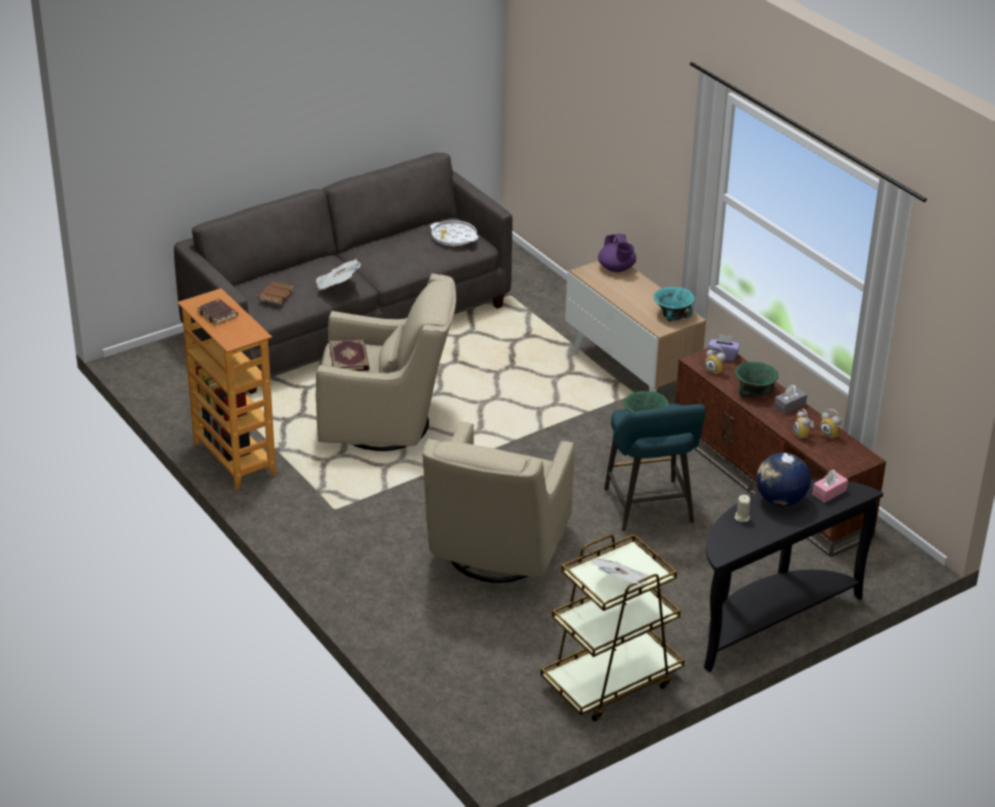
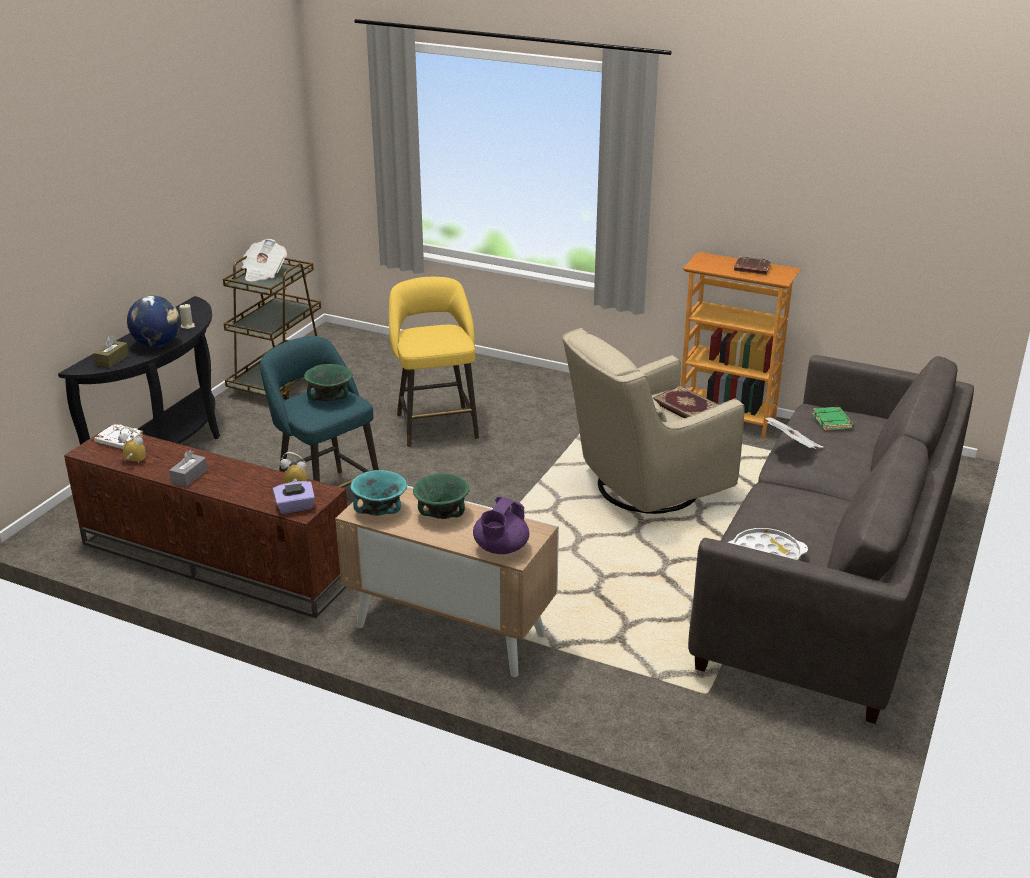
camera: 150 degrees right, 5 degrees down
brown book [258,282,294,305] -> green book [812,407,854,431]
beige armchair [422,421,575,583] -> yellow stool [389,277,479,448]
purple teapot [598,234,636,272] -> purple teapot turned 105 degrees counterclockwise [473,496,529,554]
green bowl [735,362,778,398] -> green bowl moved to [413,473,470,519]
alarm clock [794,409,814,440] -> none
pink tissue box [812,470,848,503] -> brown tissue box [94,335,129,368]
none -> white book [94,424,144,449]

